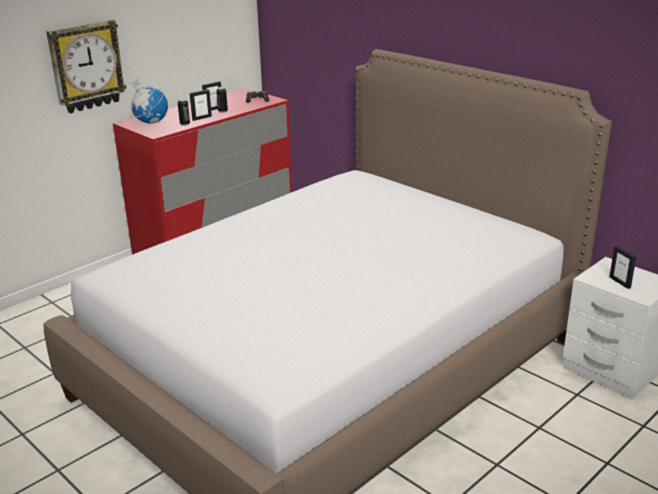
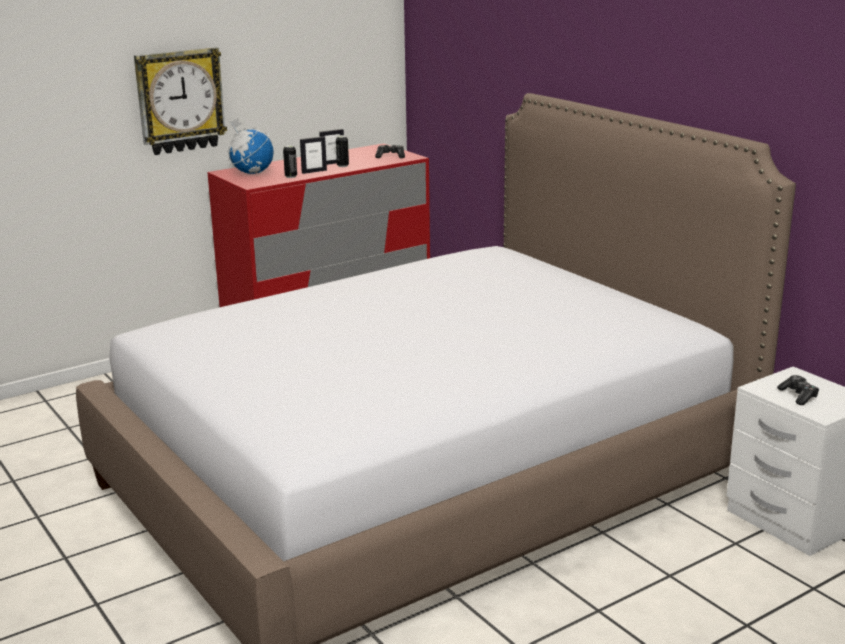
camera: 10 degrees right, 5 degrees down
picture frame [609,246,636,289] -> game controller [777,375,819,405]

